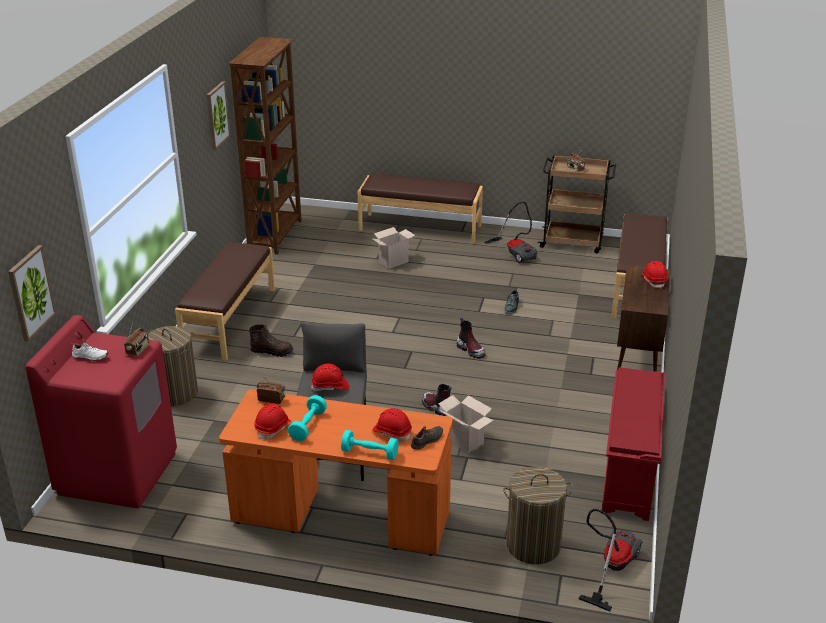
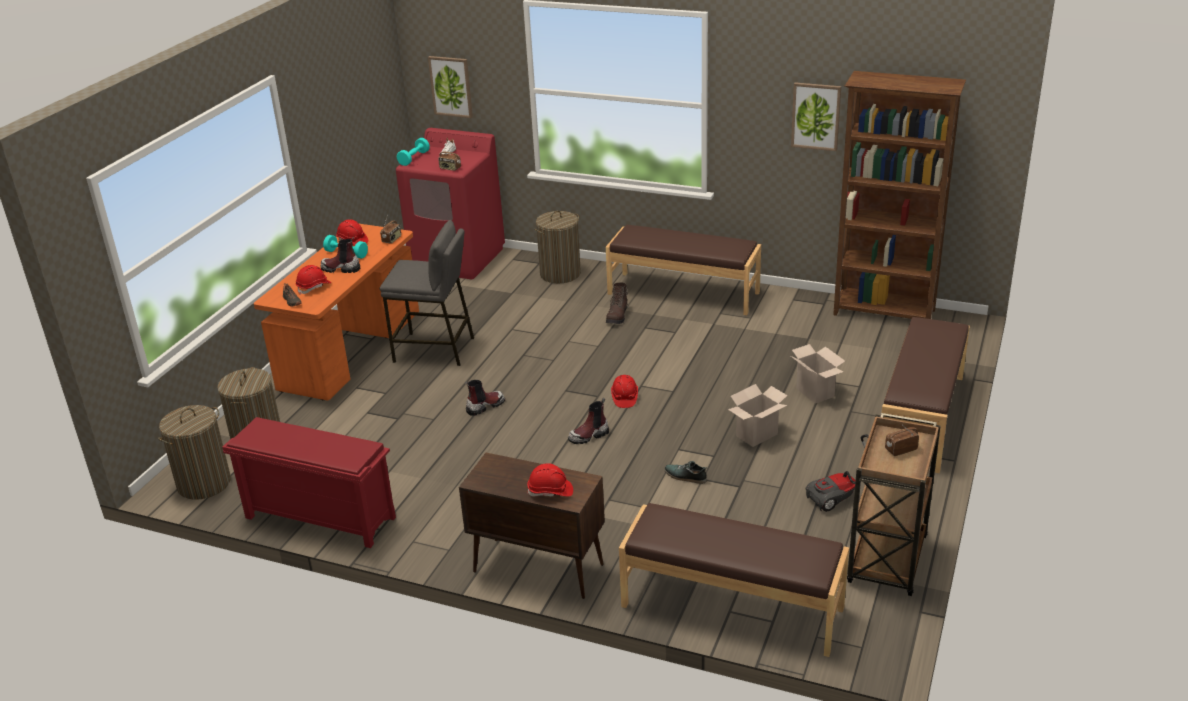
camera: 100 degrees right, 0 degrees up
red hard hat [311,364,349,391] -> red hard hat moved to [611,375,638,408]
turquoise dumbbell [341,430,399,460] -> turquoise dumbbell moved to [397,138,430,166]
cardboard box [439,395,493,453] -> cardboard box moved to [728,384,788,447]
vacuum cleaner [578,509,643,612] -> laundry basket [158,405,231,500]
none -> boot [320,237,360,273]

